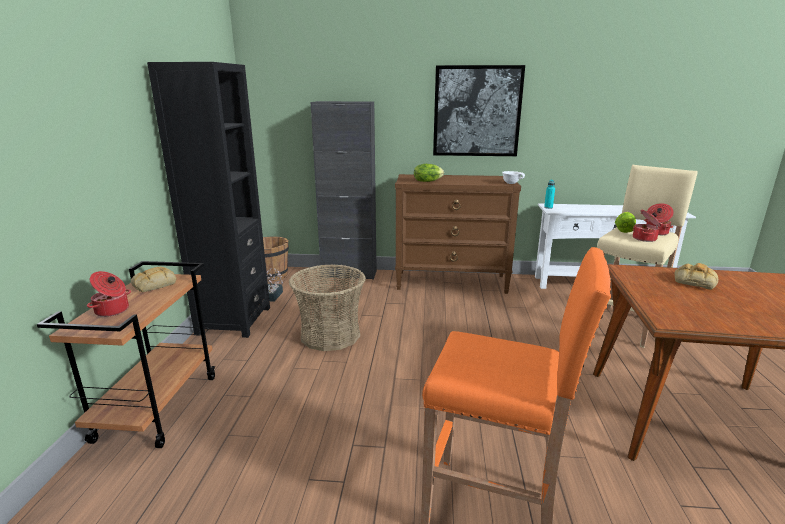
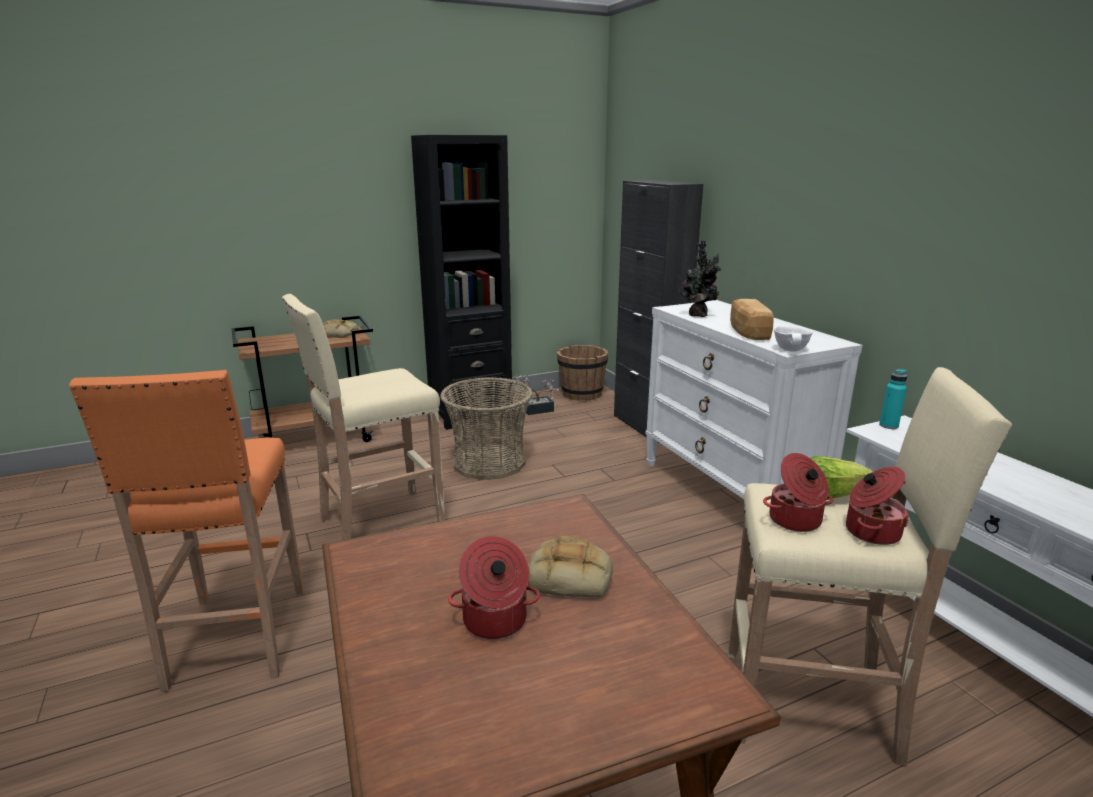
camera: 60 degrees right, 0 degrees up
cooking pot [87,271,131,317] -> cooking pot moved to [448,536,540,639]
brown dresser [395,174,521,294] -> white dresser [645,300,863,499]
lettuce [414,164,444,182] -> potted plant [678,241,721,317]
picture [433,65,525,156] -> none
none -> beige stool [282,294,445,540]
none -> bread [730,299,774,340]

